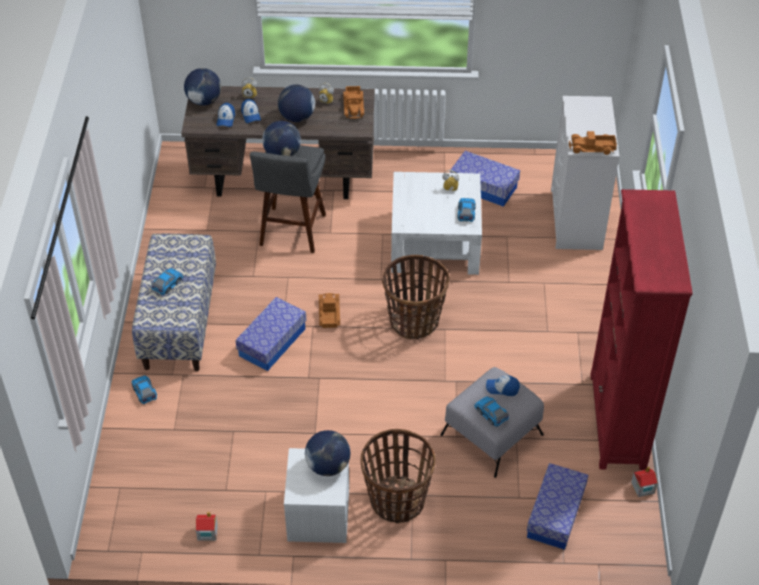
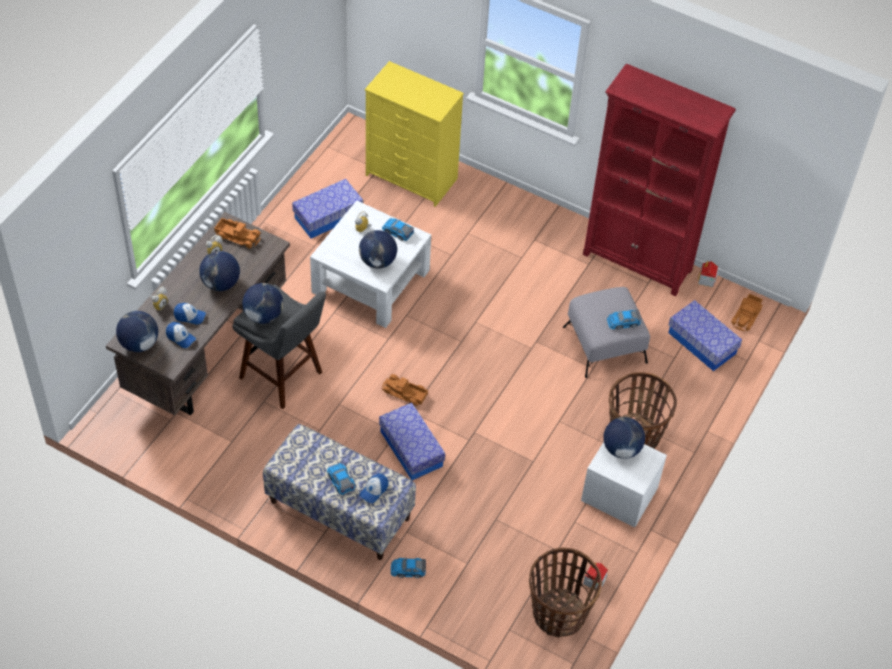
camera: 65 degrees left, 5 degrees up
basket [382,255,449,339] -> basket moved to [529,547,602,637]
cap [486,375,520,396] -> cap moved to [359,473,388,503]
white dresser [551,96,620,250] -> yellow dresser [365,61,464,207]
toy truck [569,131,617,155] -> toy truck moved to [731,294,763,331]
none -> globe [359,230,397,269]

